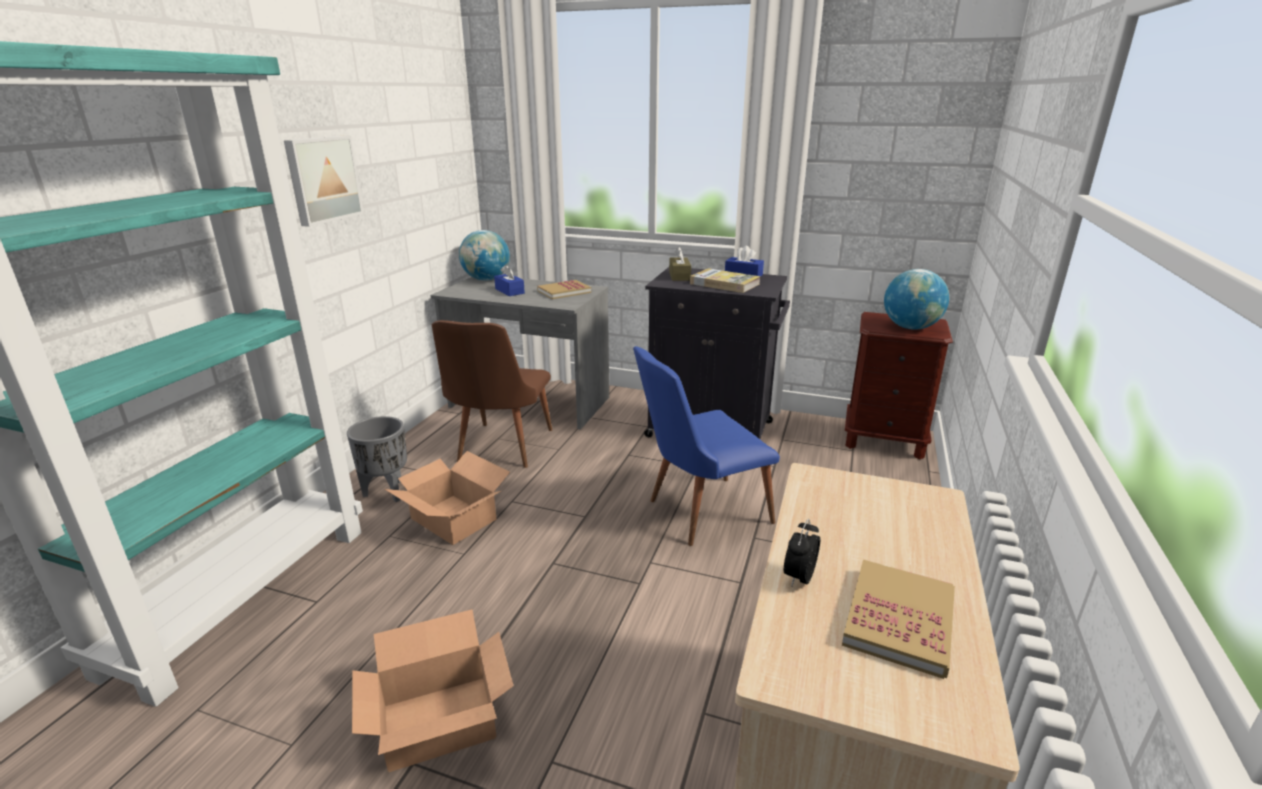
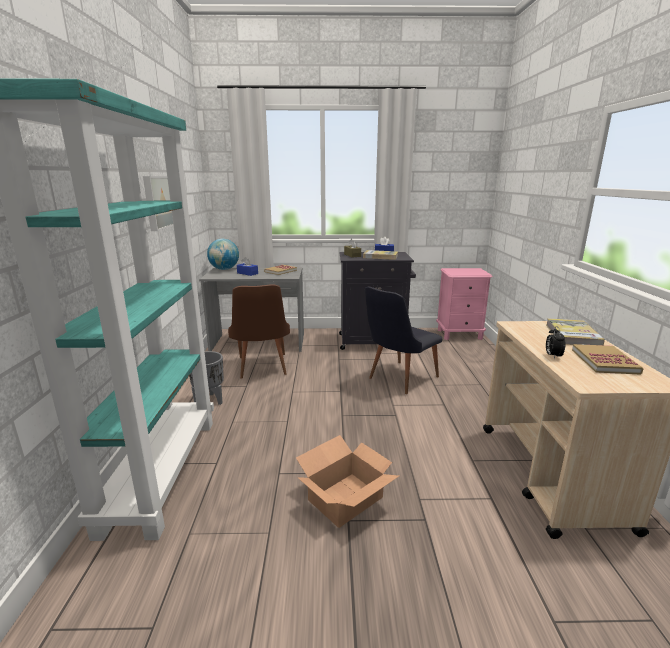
camera: 20 degrees left, 5 degrees down
cardboard box [385,451,510,545] -> none
blue chair [633,346,780,546] -> black chair [365,287,442,394]
brown nightstand [845,312,953,459] -> pink nightstand [436,268,493,340]
globe [884,269,949,329] -> none
none -> book [546,318,605,345]

